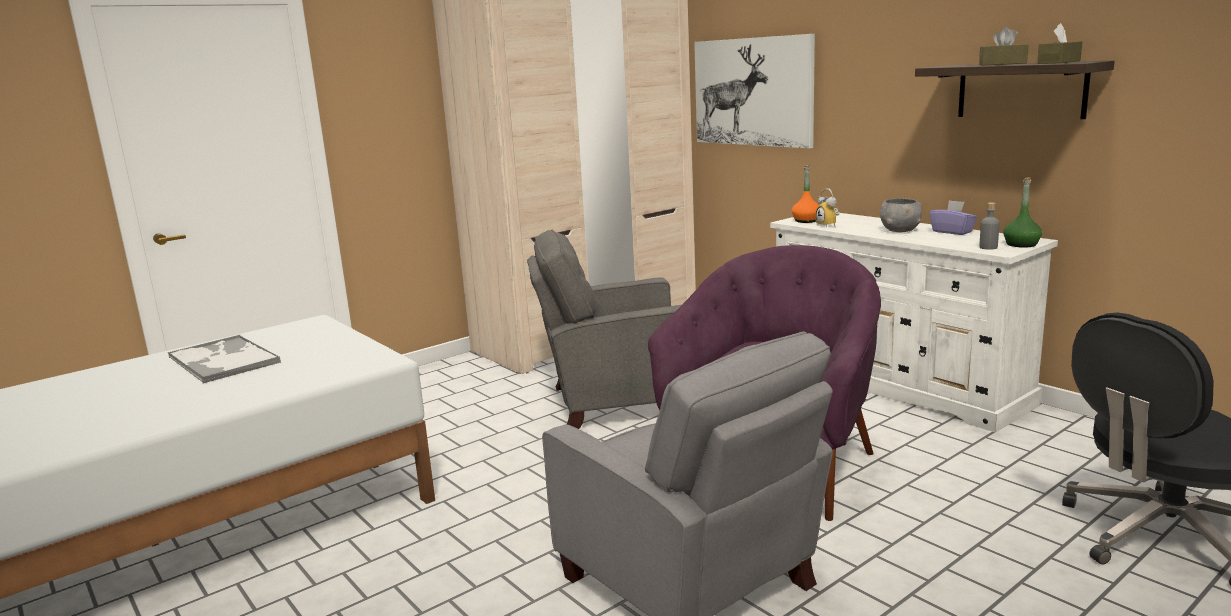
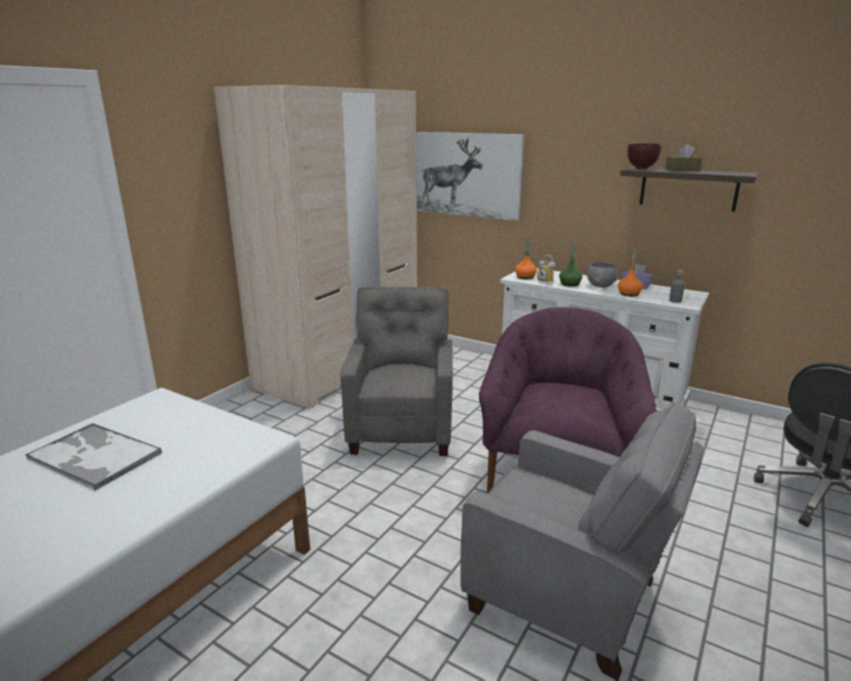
camera: 20 degrees left, 5 degrees up
grey armchair [527,230,681,429] -> grey armchair turned 120 degrees clockwise [340,287,453,456]
green bottle [1003,177,1042,248] -> green bottle moved to [559,241,582,287]
brown tissue box [1037,23,1082,64] -> none
none -> orange bottle [618,249,643,296]
none -> brown bowl [628,143,661,170]

